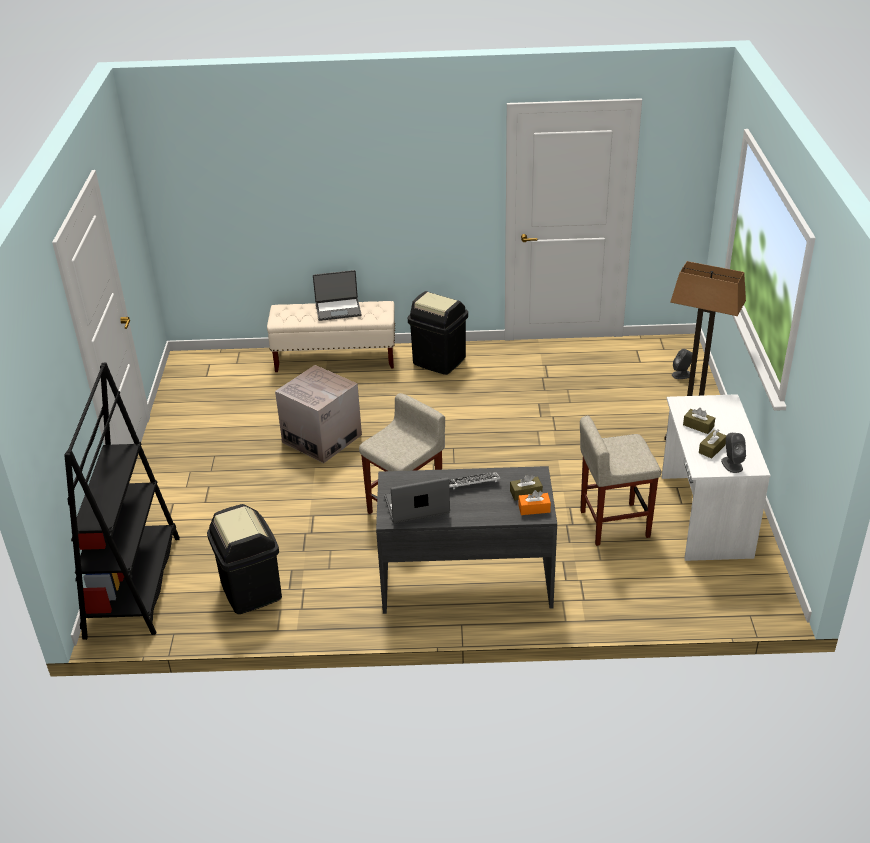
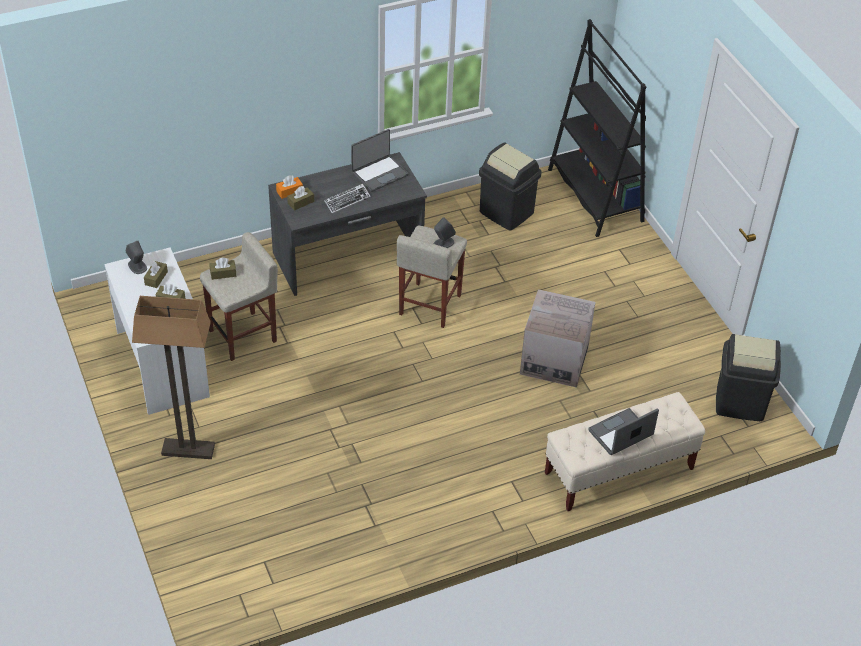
camera: 155 degrees right, 10 degrees up
black trash can [408,291,468,375] -> black trash can moved to [716,334,781,421]
grey speaker [672,349,692,379] -> grey speaker moved to [434,217,456,248]
none -> brown tissue box [210,257,236,280]

